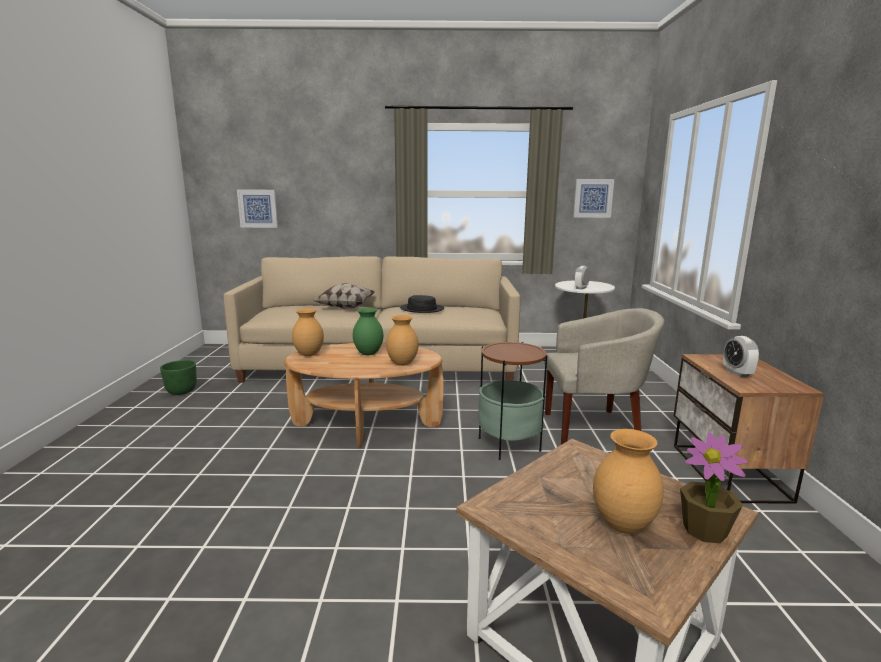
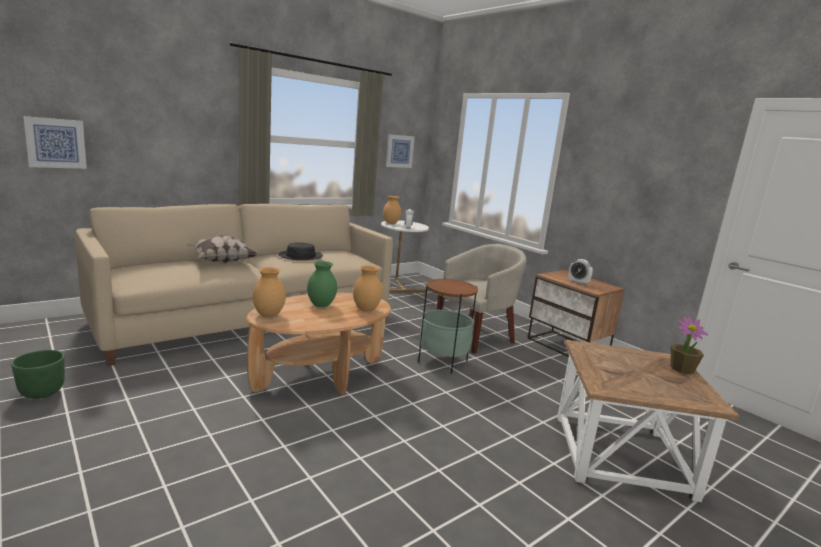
camera: 40 degrees left, 0 degrees up
brown vase [593,429,664,534] -> brown vase moved to [383,196,401,224]

